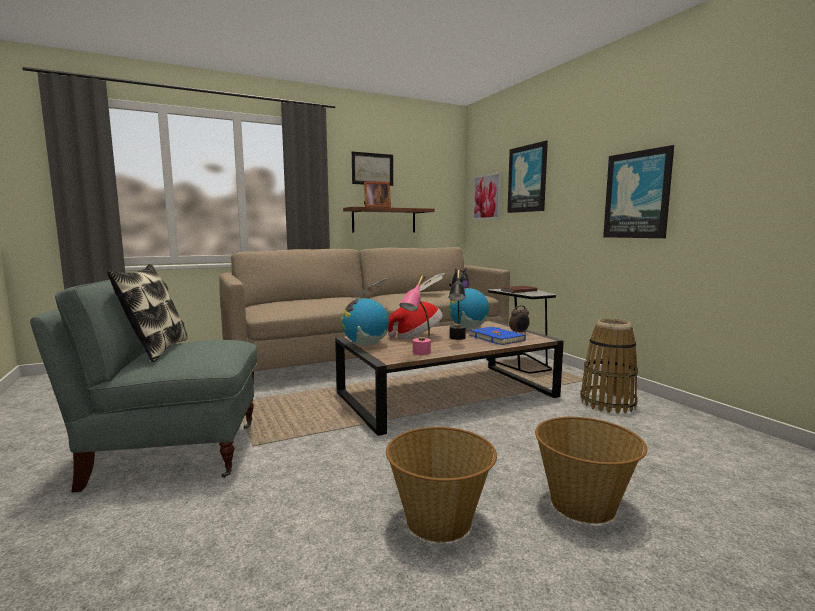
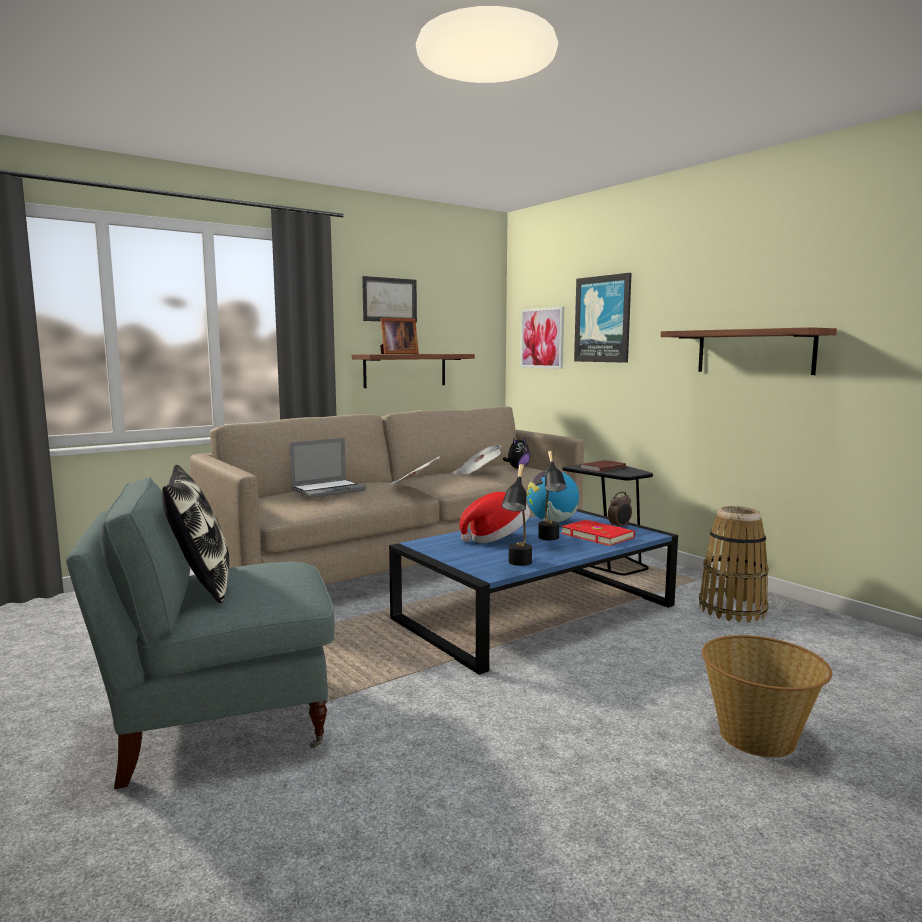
camera: 10 degrees left, 0 degrees up
brown coffee table [335,321,564,436] -> blue coffee table [389,509,678,675]
globe [341,298,389,346] -> none
basket [386,427,497,542] -> none
pink table lamp [399,275,431,355] -> black table lamp [502,464,532,566]
blue book [469,327,526,345] -> red book [561,520,635,546]
picture [603,145,674,238] -> shelf [661,327,837,375]
none -> laptop [289,438,366,498]

